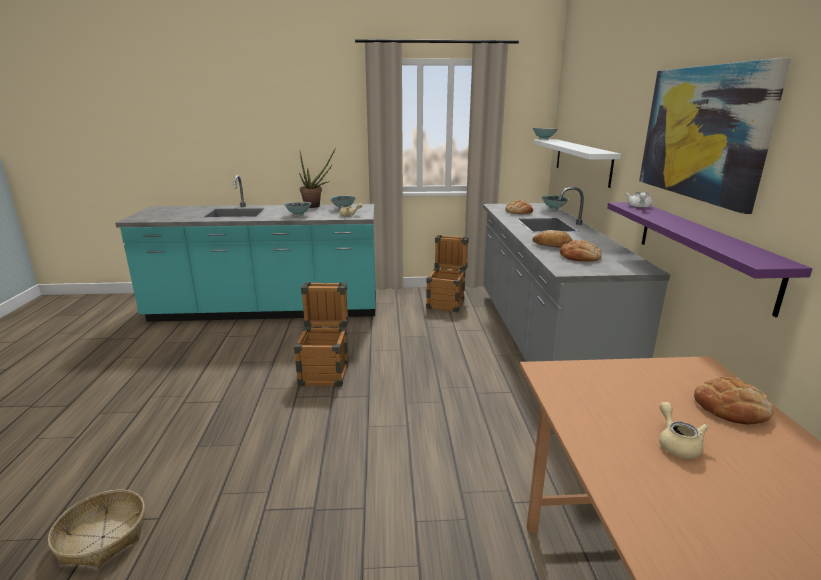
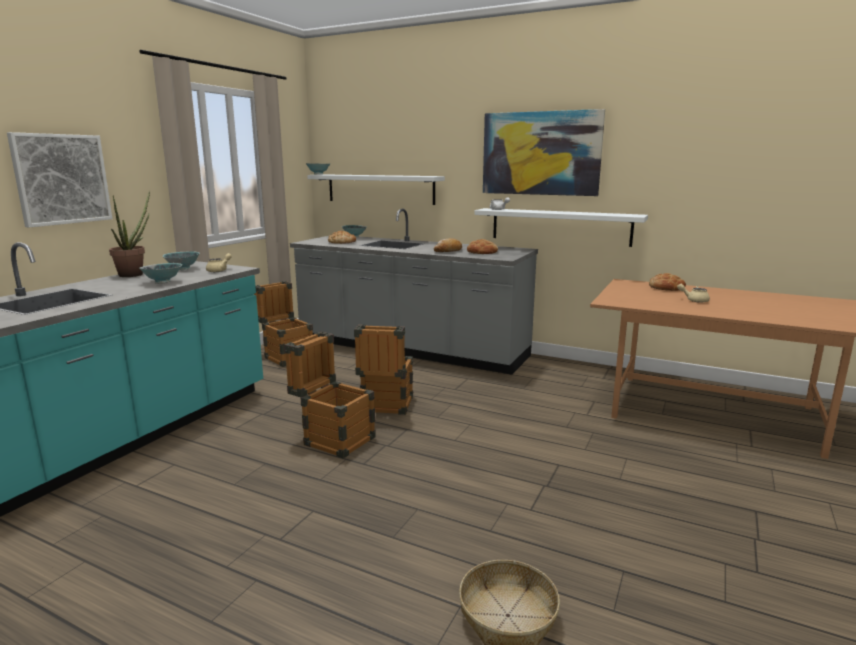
camera: 60 degrees left, 5 degrees down
purple shelf [607,202,813,317] -> white shelf [475,208,648,247]
none -> picture [7,132,112,228]
none -> crate [354,324,413,415]

